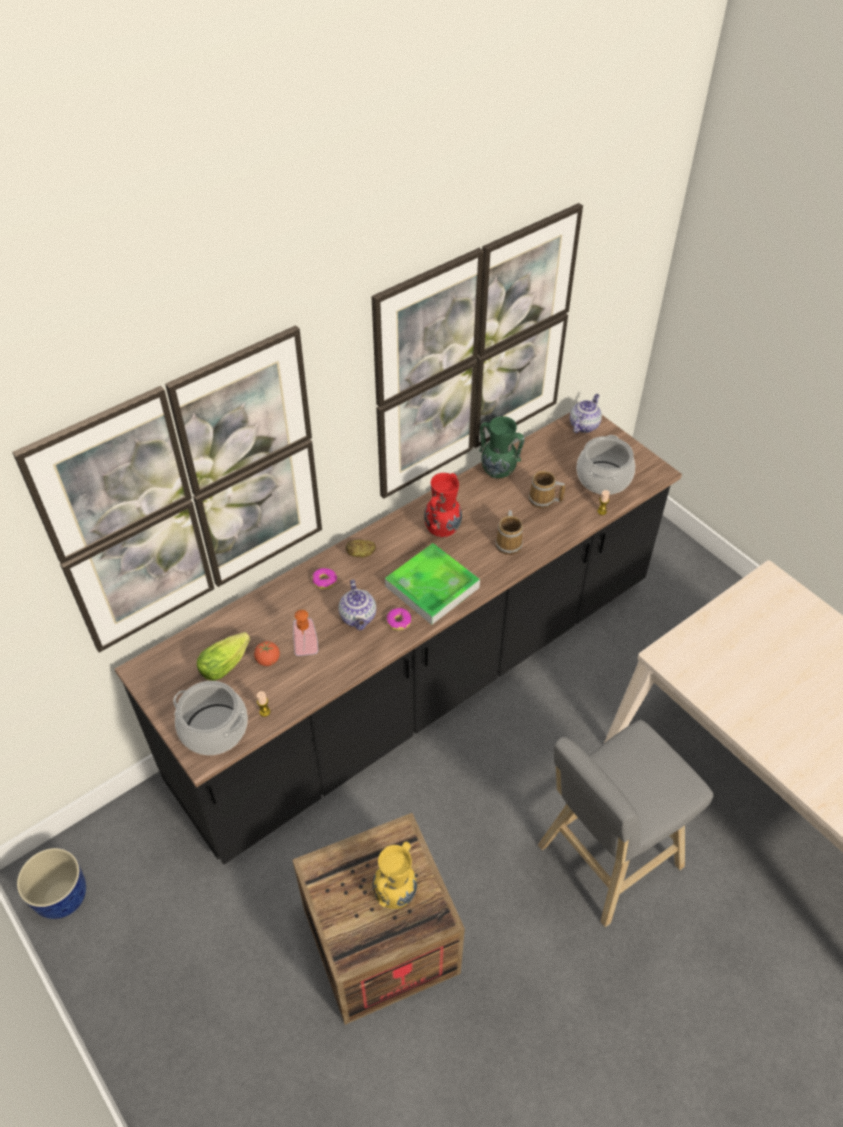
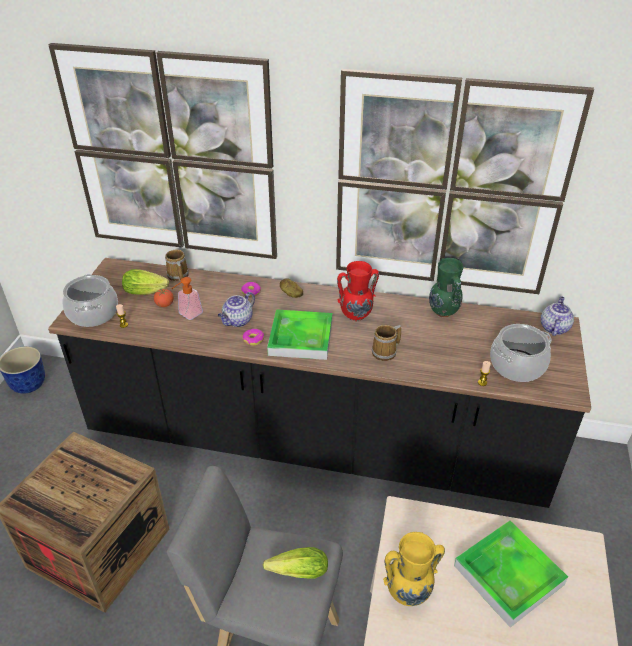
camera: 50 degrees right, 10 degrees down
yellow vase [373,841,417,909] -> yellow vase moved to [383,532,445,606]
mug [529,471,565,509] -> mug moved to [165,250,189,282]
teapot [570,394,602,433] -> teapot turned 60 degrees counterclockwise [541,296,574,336]
none -> lettuce [263,547,328,578]
none -> tray [454,521,568,627]

